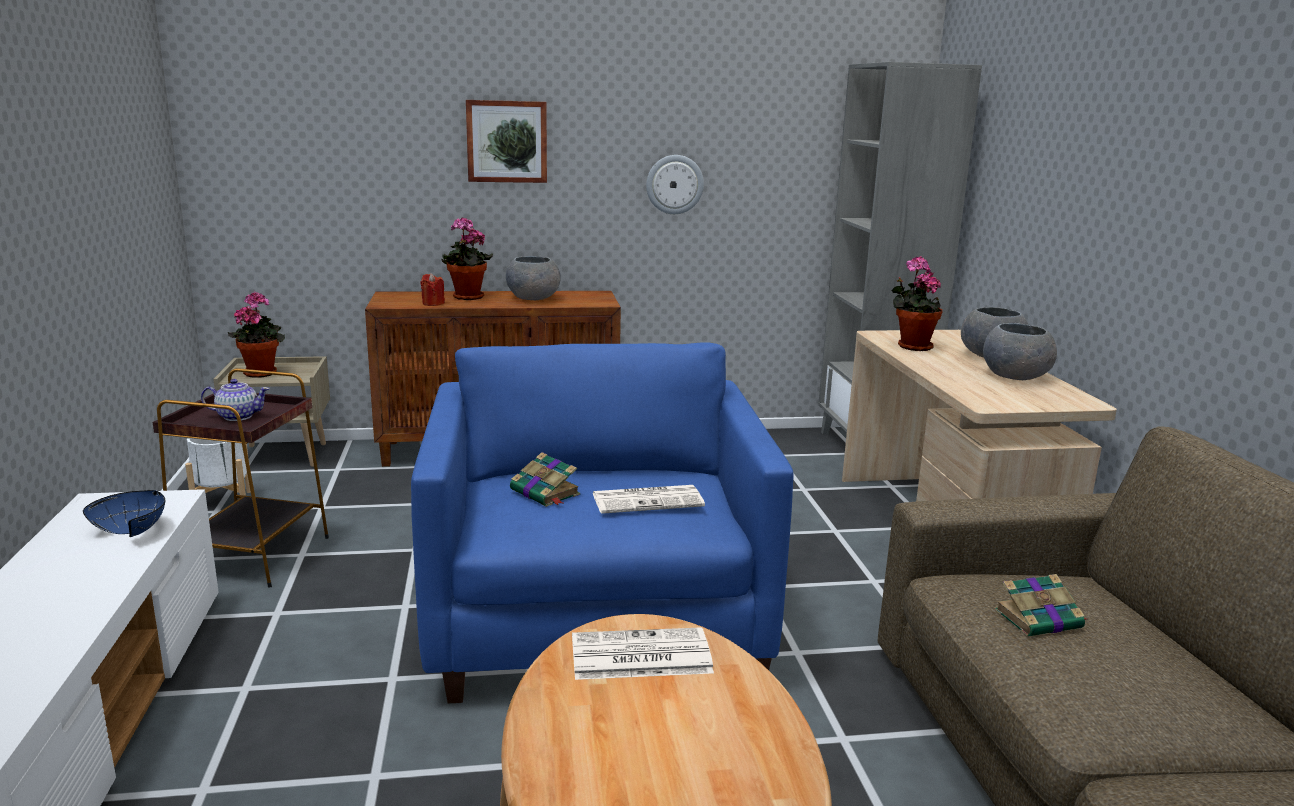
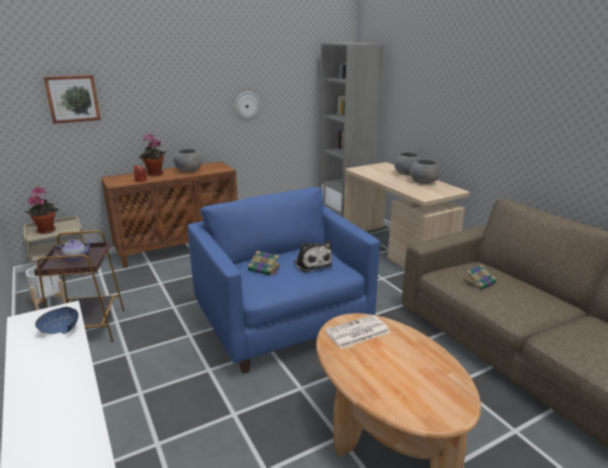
camera: 20 degrees left, 5 degrees up
picture [466,100,547,183] -> picture moved to [43,75,101,124]
newspaper [593,485,705,514] -> plush toy [294,241,332,273]
potted plant [891,256,942,351] -> none

